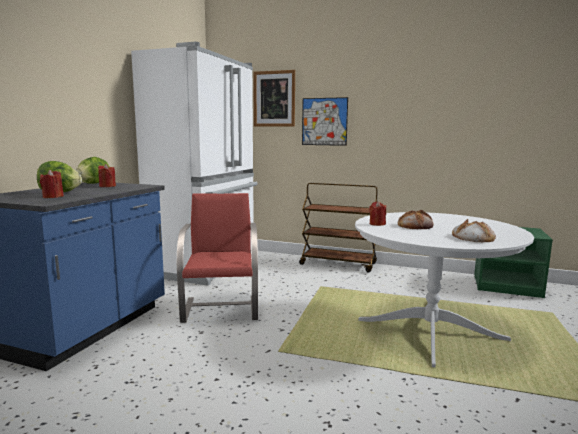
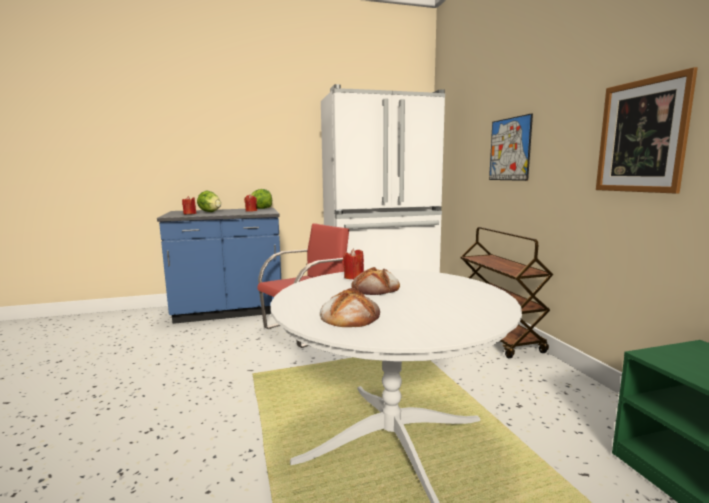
camera: 55 degrees right, 0 degrees up
picture [253,70,295,127] -> picture moved to [596,67,698,194]

